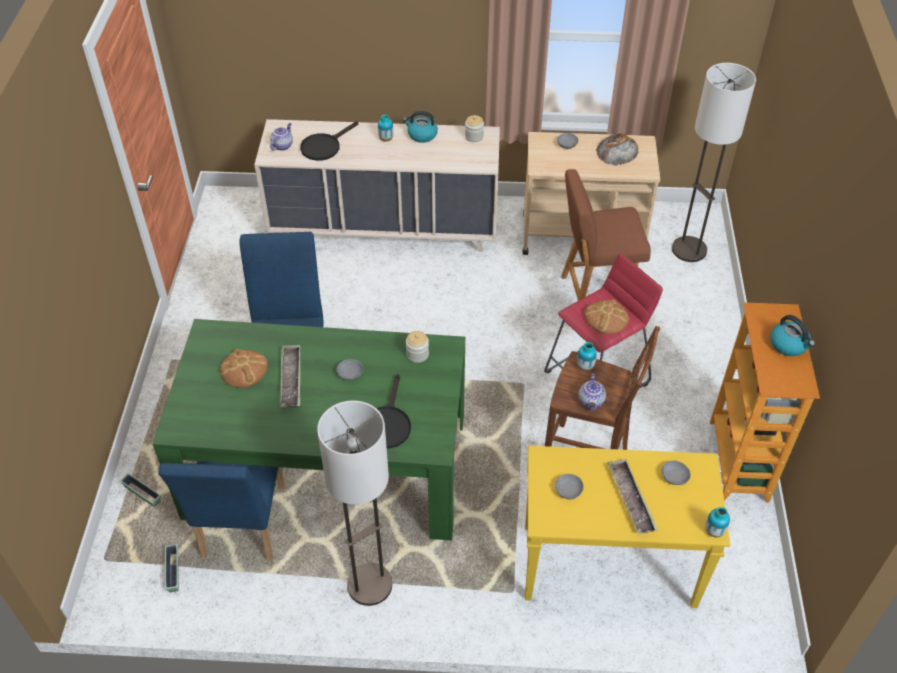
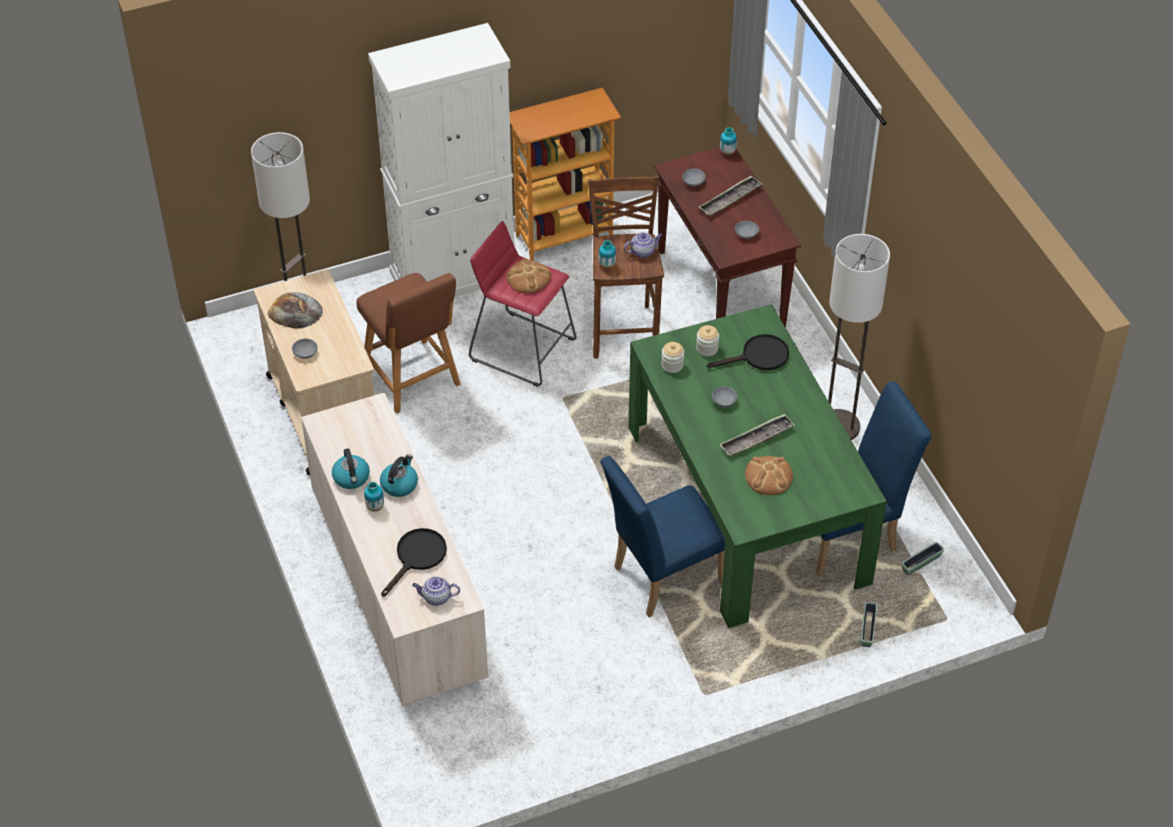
camera: 115 degrees left, 0 degrees up
black frying pan [300,121,358,161] -> black frying pan turned 75 degrees counterclockwise [381,528,447,597]
jar [465,115,484,142] -> jar moved to [696,325,719,356]
yellow console table [525,446,730,608] -> brown console table [654,147,801,328]
kettle [770,315,815,356] -> kettle moved to [380,454,418,497]
none -> white cabinet [368,23,514,297]

